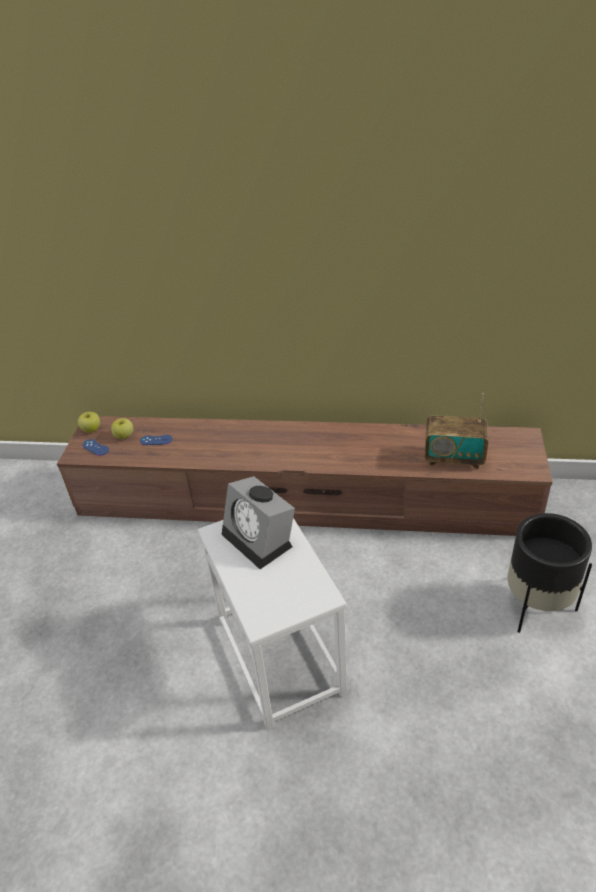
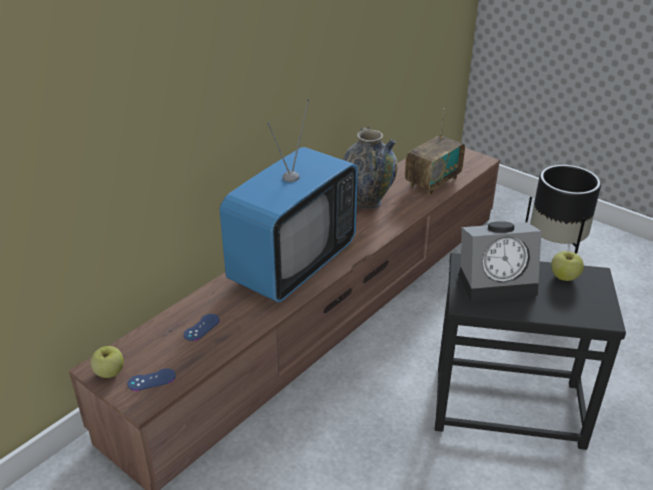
camera: 60 degrees left, 5 degrees down
apple [111,418,133,439] -> apple moved to [551,251,584,281]
white side table [198,518,347,730] -> black side table [435,253,626,450]
none -> television [220,100,358,302]
none -> vase [343,127,398,209]

